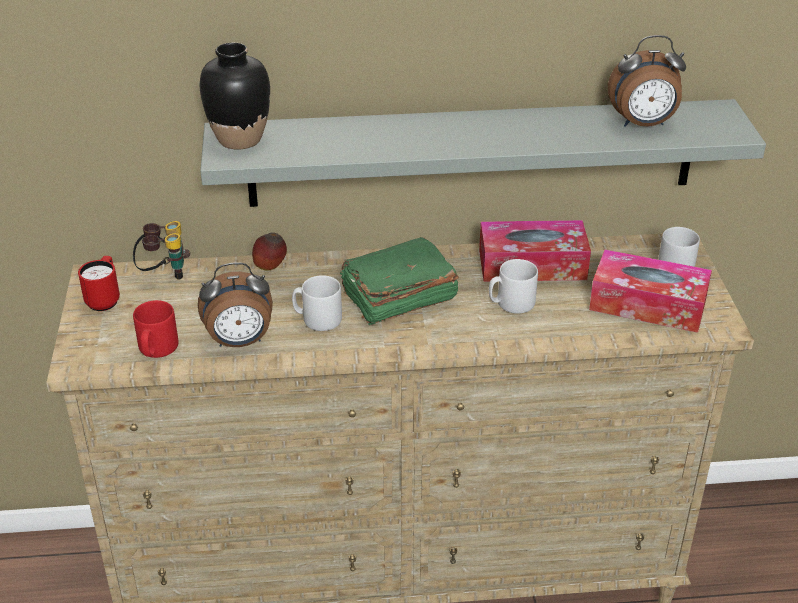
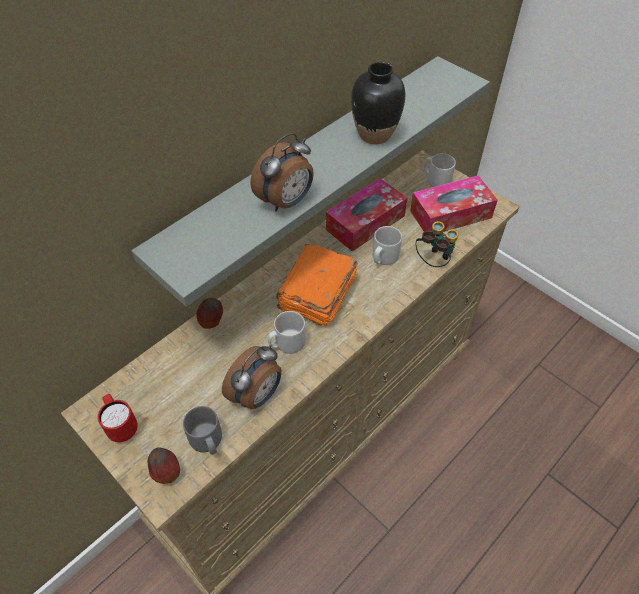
camera: 40 degrees left, 15 degrees up
binoculars [133,221,190,280] -> binoculars moved to [416,221,458,267]
red mug [133,300,178,358] -> grey mug [183,406,222,455]
black vase [200,43,270,149] -> black vase moved to [351,62,405,144]
green book [340,237,459,325] -> orange book [276,244,358,327]
alarm clock [608,35,686,127] -> alarm clock moved to [251,133,314,211]
none -> apple [148,447,180,484]

